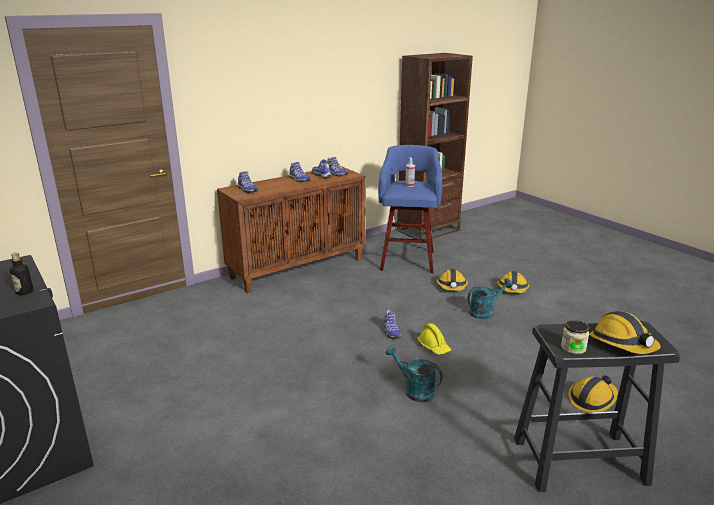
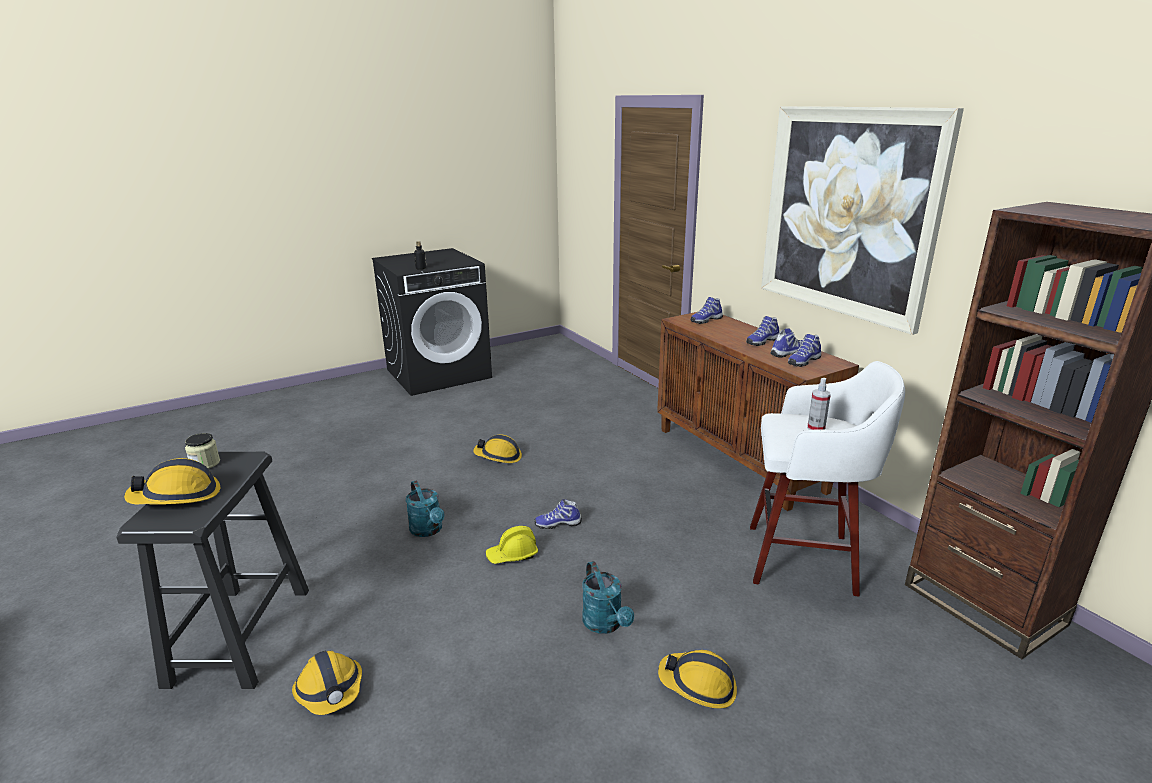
camera: 95 degrees right, 0 degrees up
blue stool [378,145,442,273] -> white stool [750,361,905,597]
turquoise watering can [386,345,443,402] -> turquoise watering can turned 105 degrees clockwise [406,480,444,537]
hard hat [437,269,468,291] -> hard hat moved to [473,435,522,463]
none -> picture [761,106,964,335]

